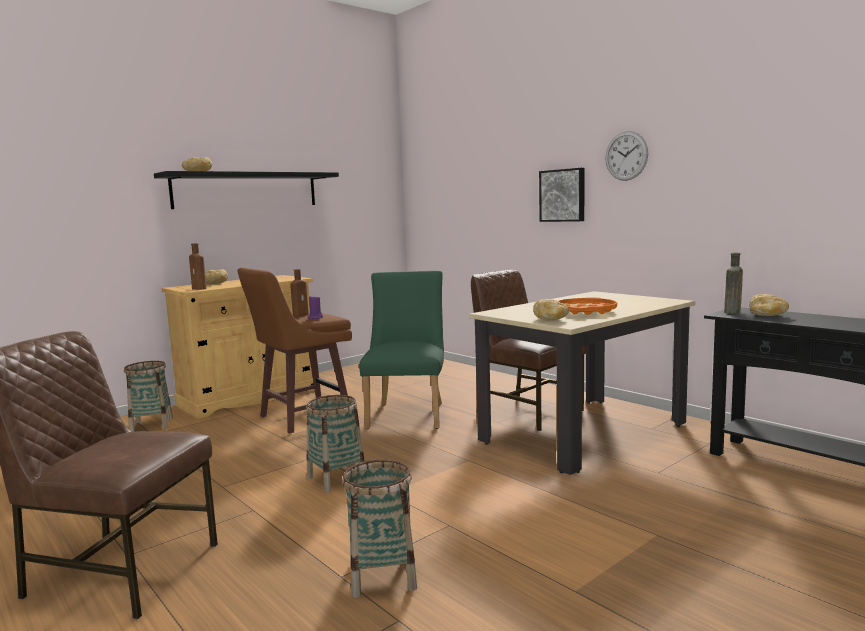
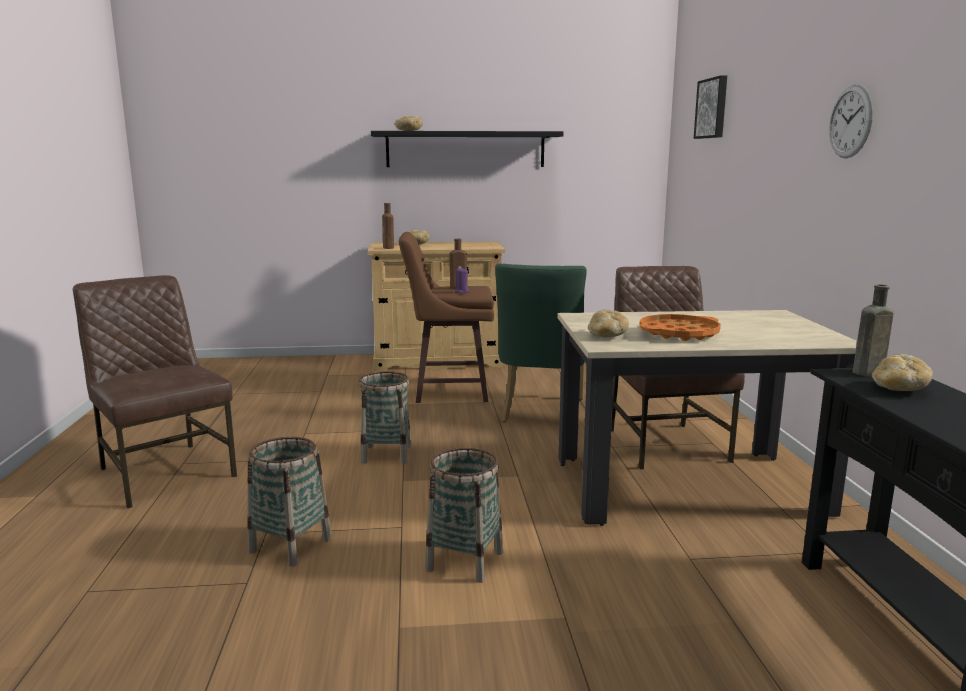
camera: 35 degrees right, 5 degrees up
basket [124,361,173,432] -> basket moved to [425,448,503,583]
green chair [359,271,444,429] -> green chair turned 150 degrees clockwise [495,264,587,422]
picture [539,168,584,222] -> picture moved to [694,75,727,139]

